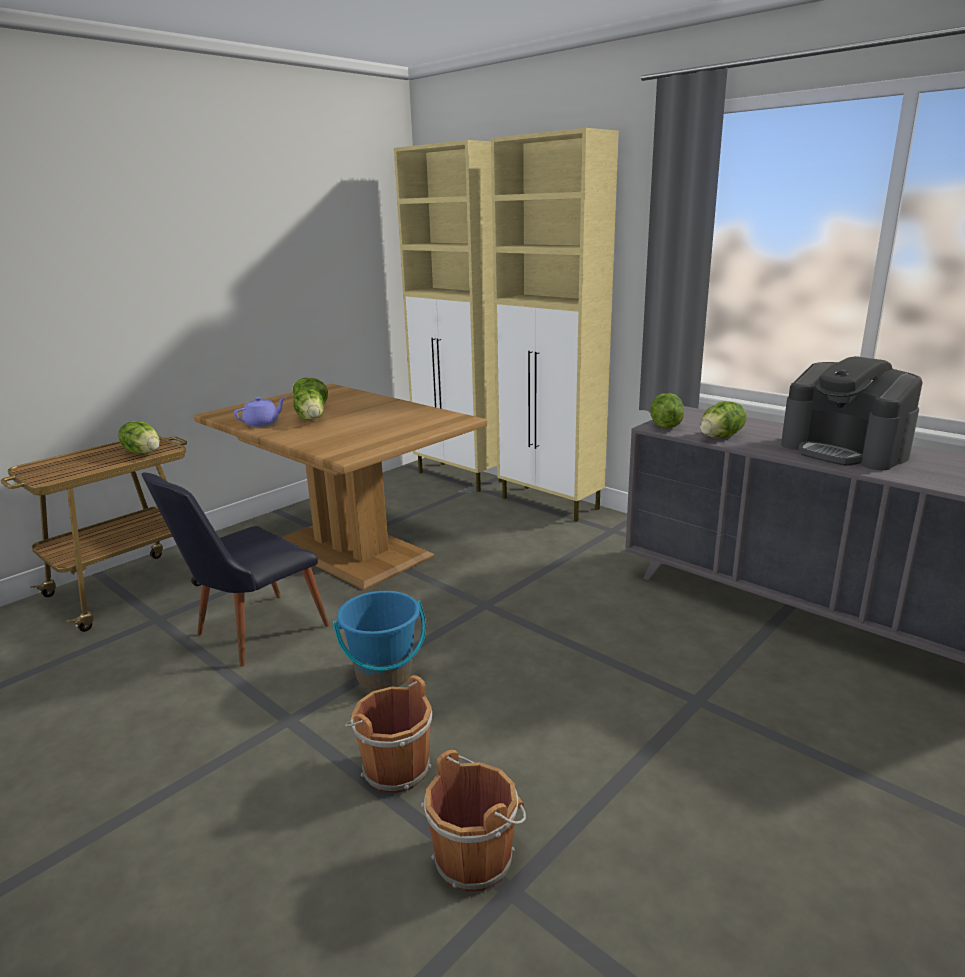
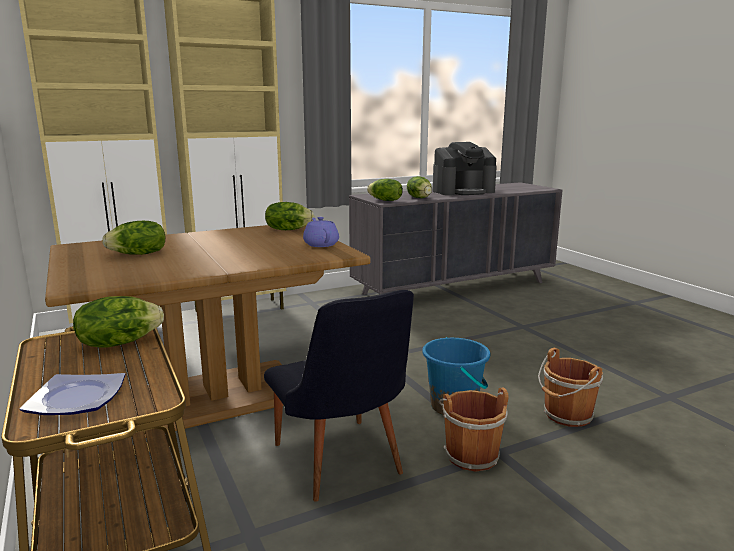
camera: 70 degrees left, 5 degrees down
purple teapot [234,397,286,427] -> purple teapot moved to [303,217,339,247]
lettuce [293,388,324,420] -> lettuce moved to [265,202,315,230]
brown bucket [421,750,526,892] -> brown bucket moved to [439,388,509,472]
none -> plate [20,373,125,415]

